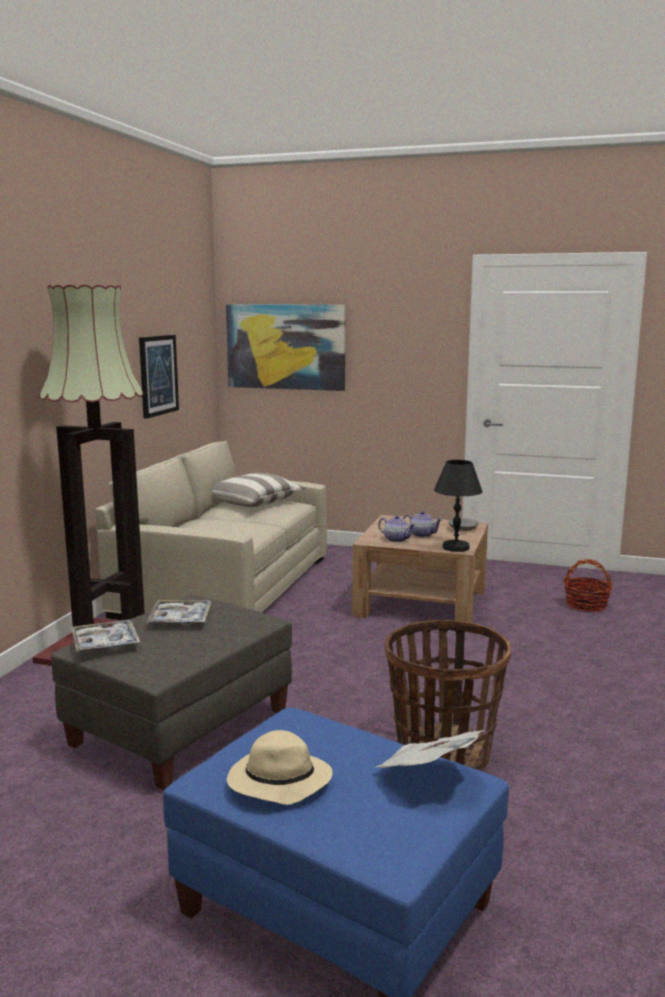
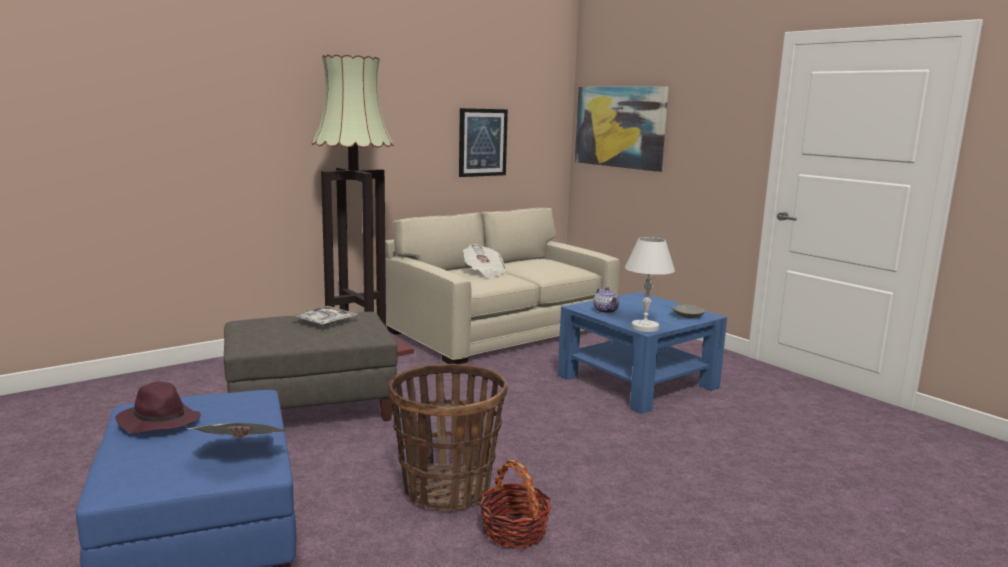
camera: 35 degrees right, 0 degrees up
tray [71,620,140,652] -> none
pillow [212,473,306,507] -> none
beige hat [227,730,333,805] -> purple hat [115,381,201,434]
brown coffee table [352,515,488,623] -> blue coffee table [558,292,727,414]
teapot [403,511,443,538] -> none
black table lamp [434,460,483,552] -> white table lamp [625,237,675,332]
basket [563,559,613,612] -> basket moved to [480,460,551,549]
none -> newspaper [463,244,507,278]

